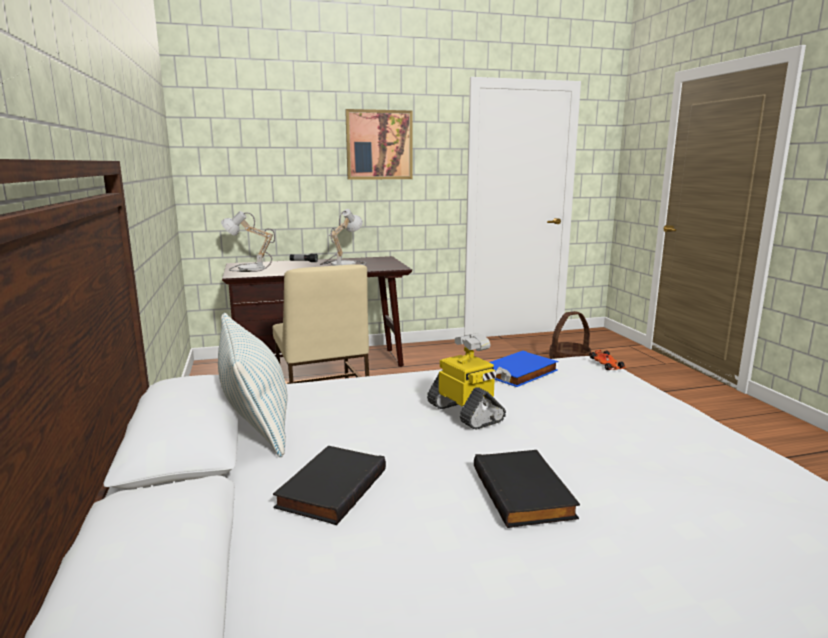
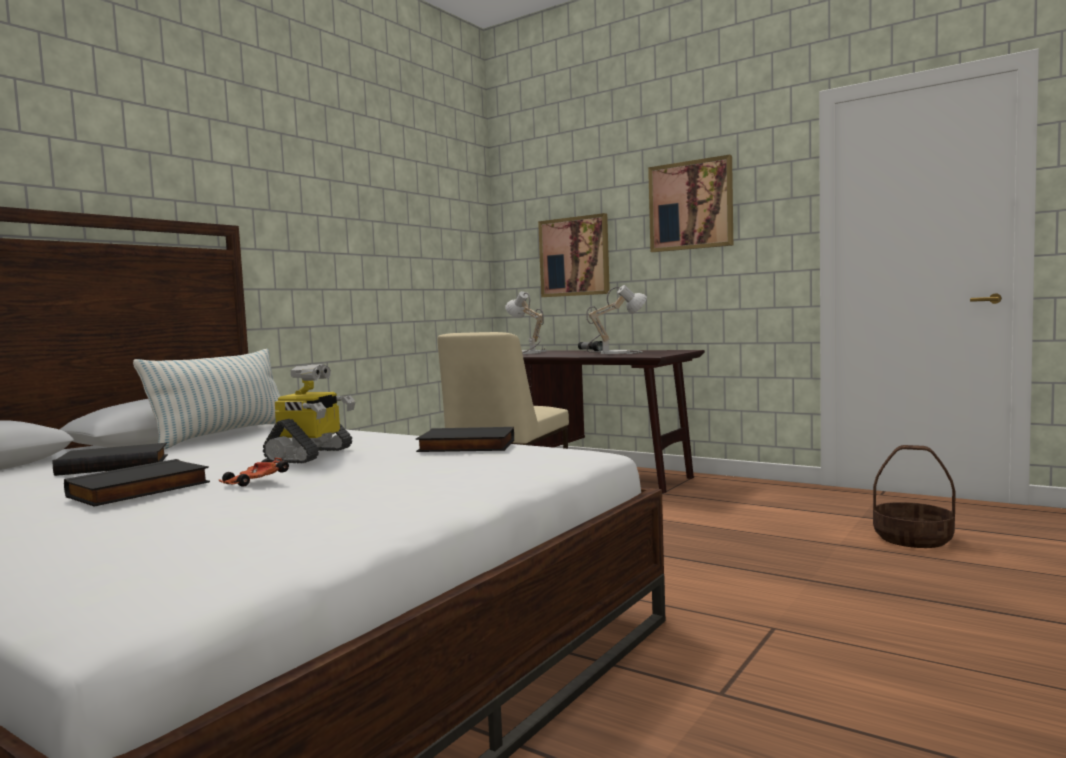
camera: 50 degrees right, 10 degrees down
blue book [490,350,558,387] -> black book [416,427,514,452]
toy car [589,350,626,370] -> toy car moved to [218,458,289,487]
none -> picture [538,213,610,297]

